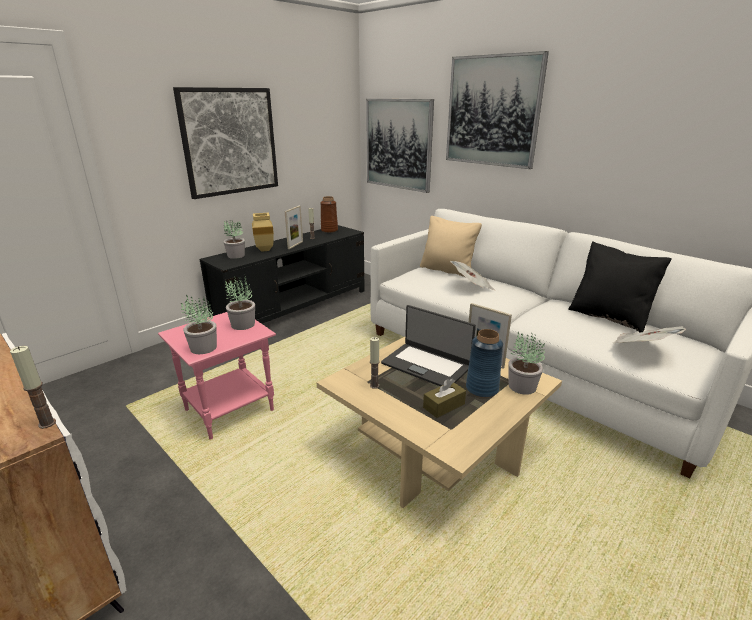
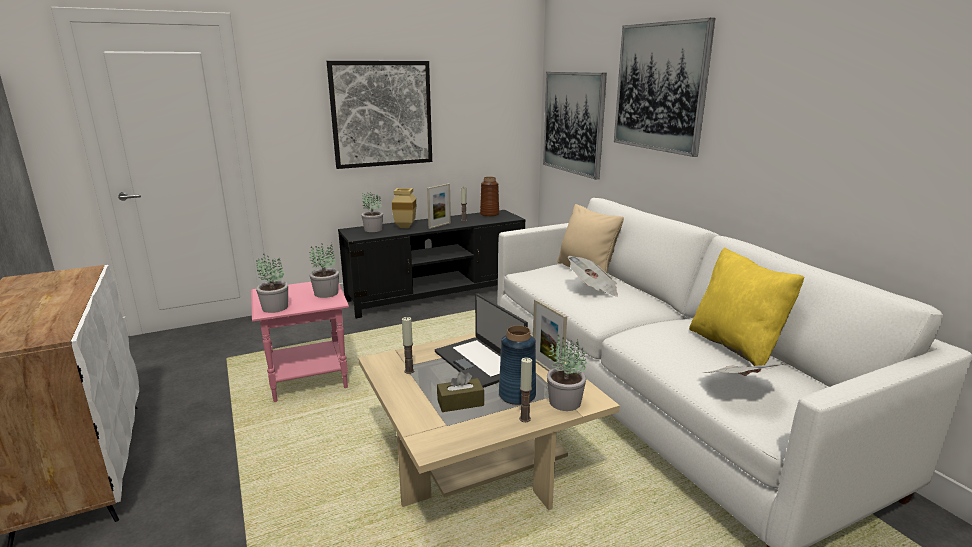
camera: 20 degrees right, 5 degrees down
candle [10,346,56,429] -> candle moved to [519,358,532,422]
black pillow [568,241,672,332] -> yellow pillow [689,247,805,371]

